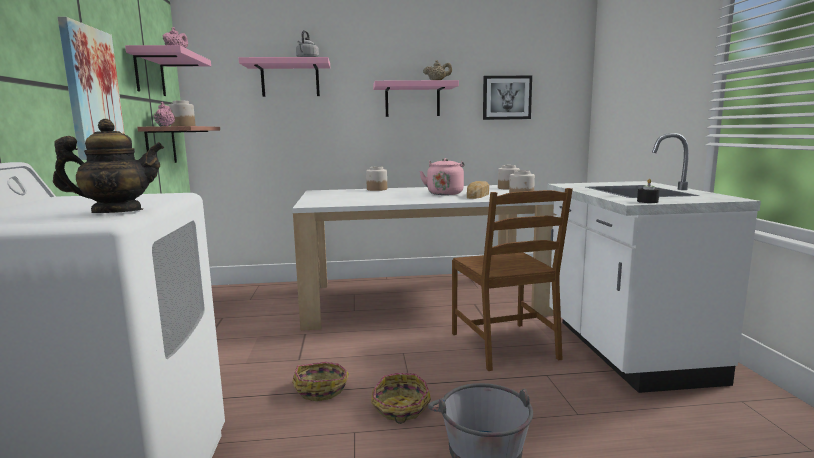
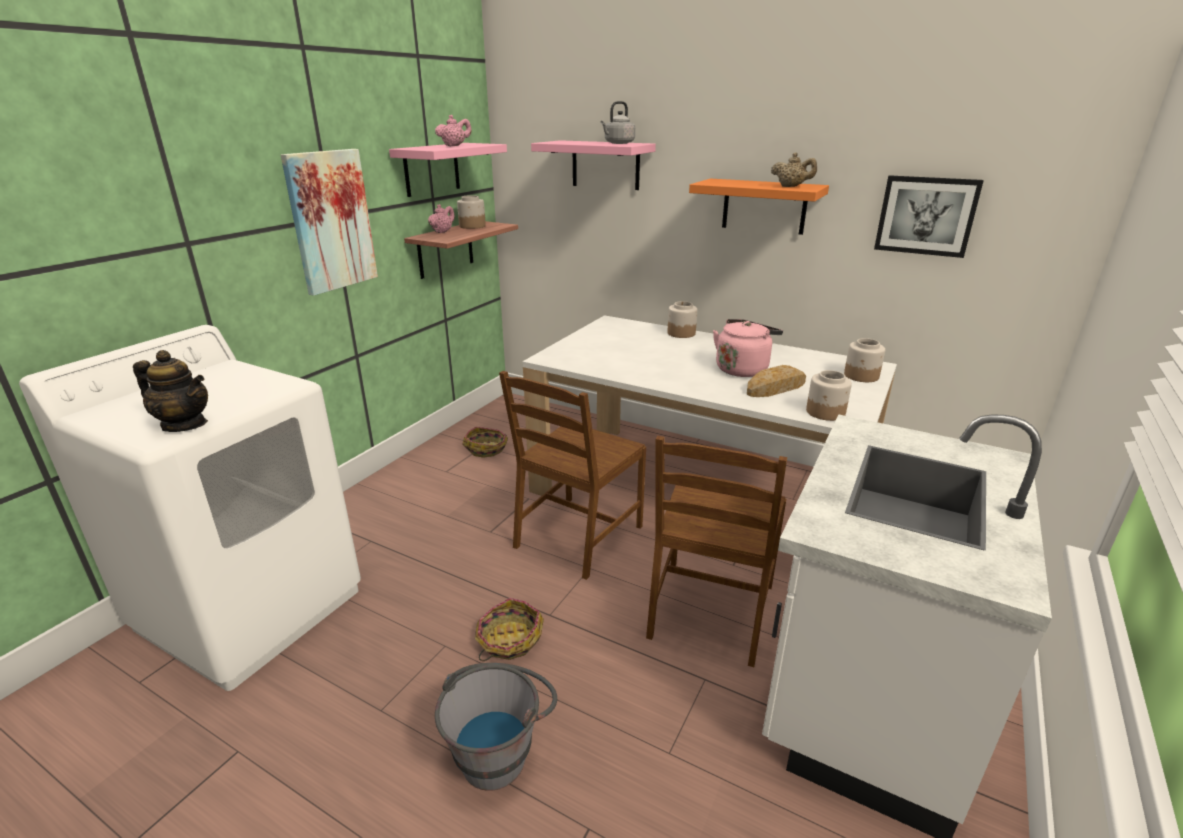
camera: 35 degrees right, 15 degrees up
basket [292,362,349,401] -> basket moved to [462,427,508,458]
pink shelf [373,80,459,117] -> orange shelf [689,178,829,235]
black candle [637,179,660,203] -> none
none -> brown chair [499,371,646,580]

